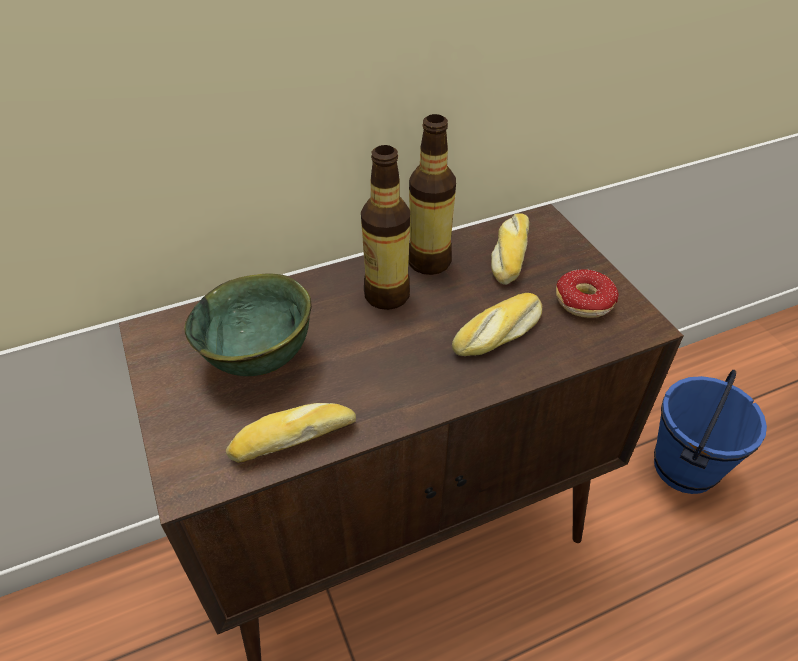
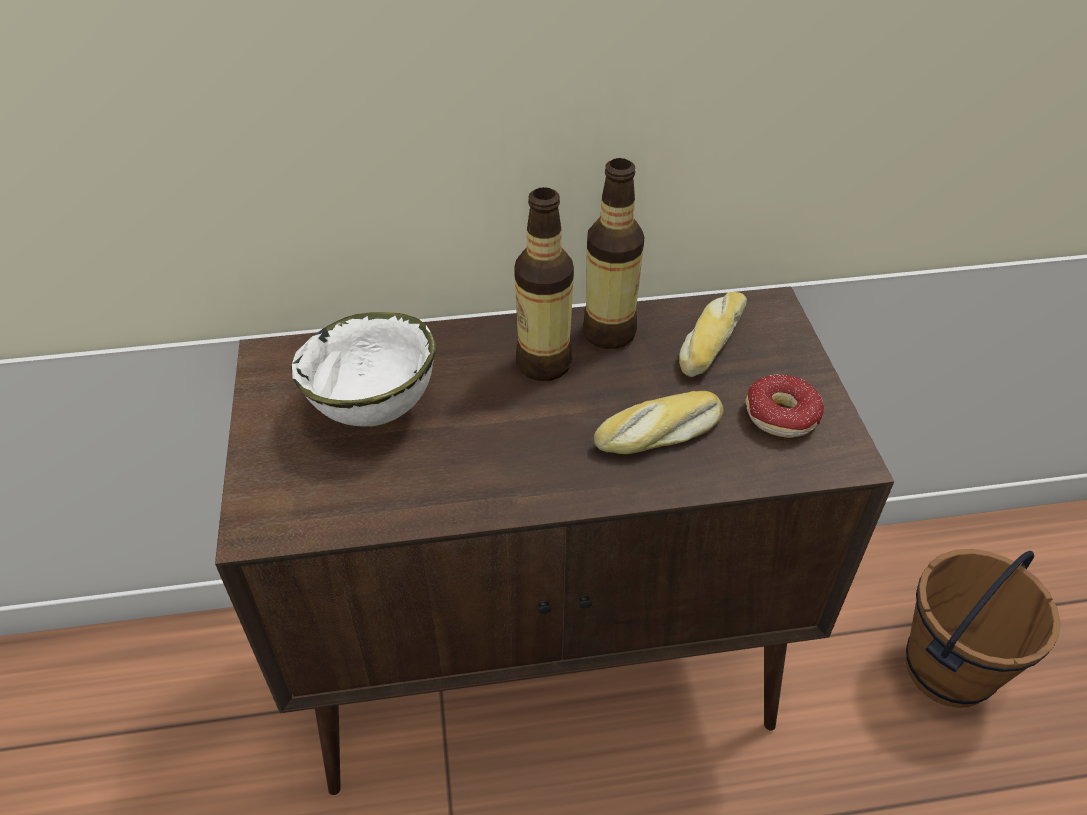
camera: 15 degrees right, 0 degrees up
green bowl [184,273,312,376] -> white bowl [291,312,436,428]
bread [226,403,356,463] -> none
blue bucket [654,370,767,494] -> brown bucket [906,549,1061,708]

